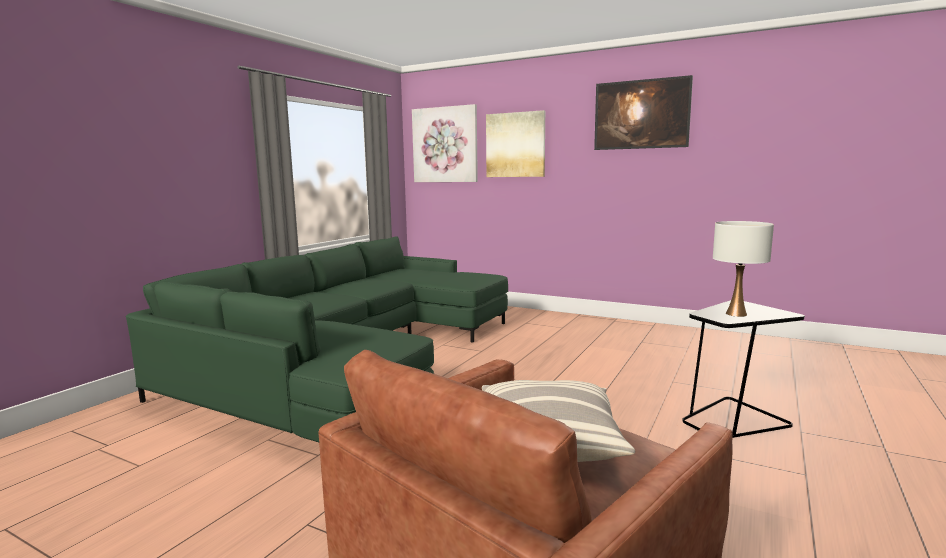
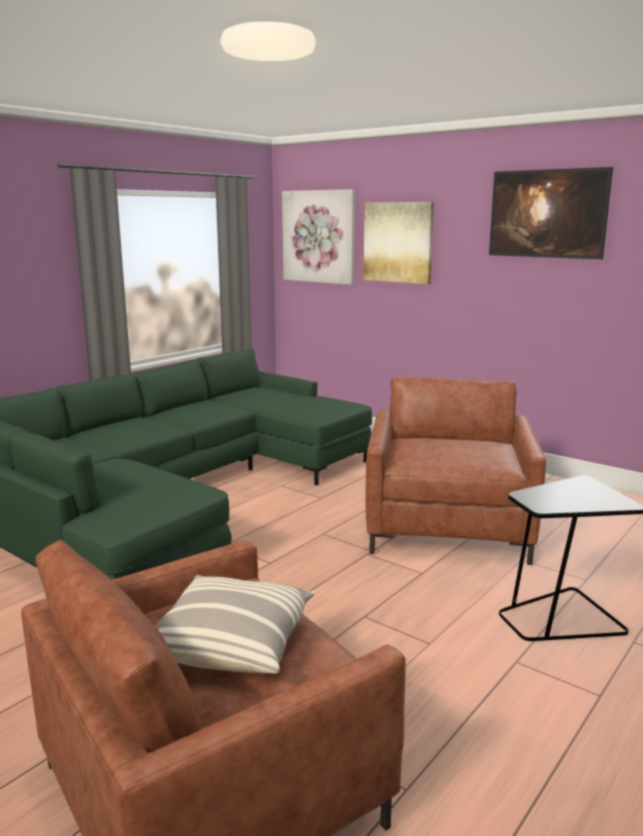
camera: 10 degrees right, 5 degrees up
white table lamp [713,221,774,317] -> none
none -> brown armchair [365,377,546,565]

